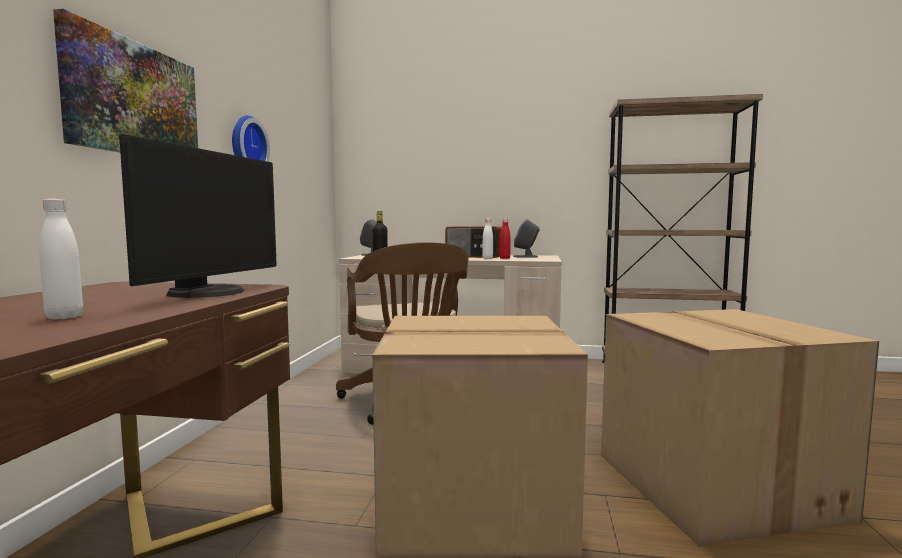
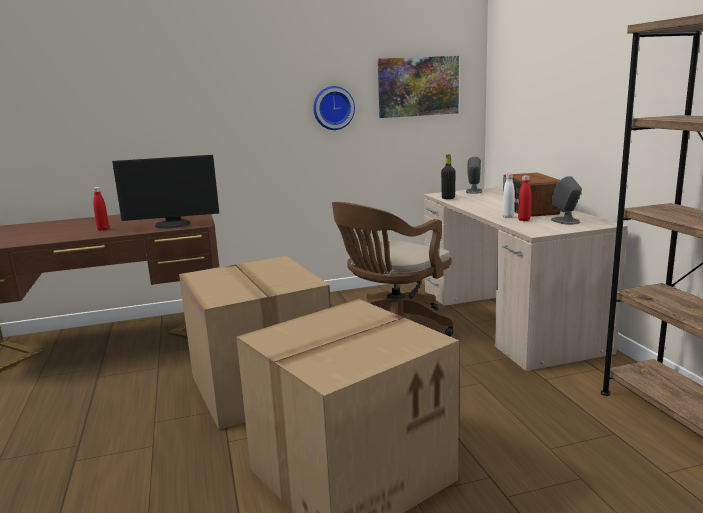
camera: 65 degrees right, 10 degrees up
white bottle [39,199,83,319] -> red bottle [93,187,109,231]
picture [53,9,198,153] -> picture moved to [378,56,459,118]

